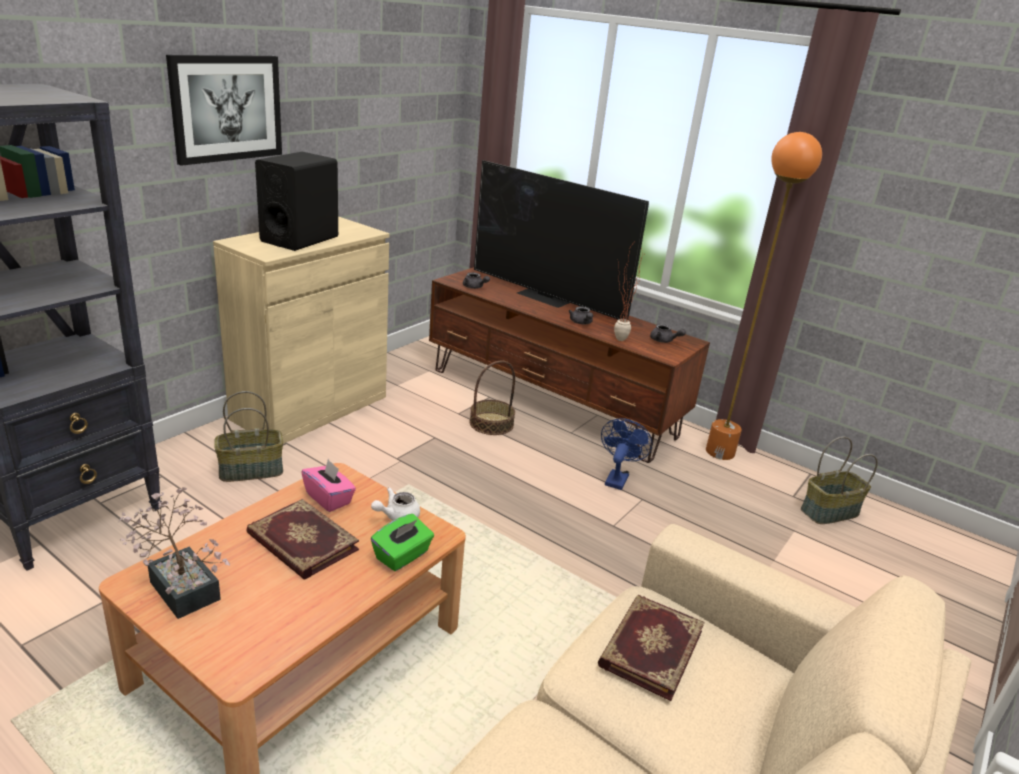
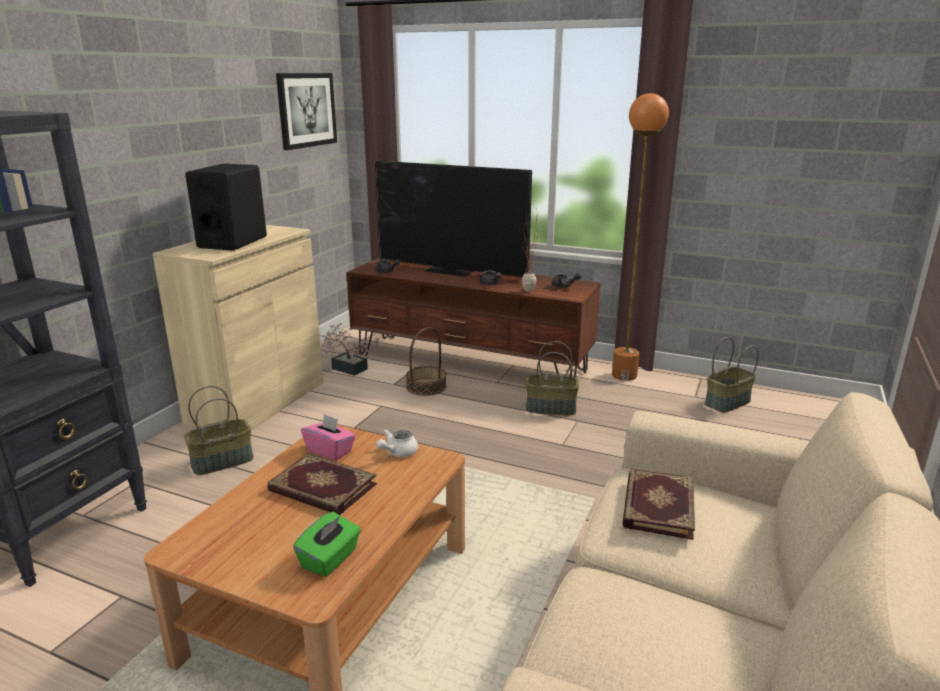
camera: 10 degrees left, 5 degrees down
potted plant [118,487,230,619] -> potted plant moved to [320,323,373,376]
picture [166,55,282,166] -> picture moved to [276,73,337,150]
green tissue box [371,514,434,571] -> green tissue box moved to [293,512,361,577]
blue fan [601,418,653,490] -> basket [525,341,579,415]

